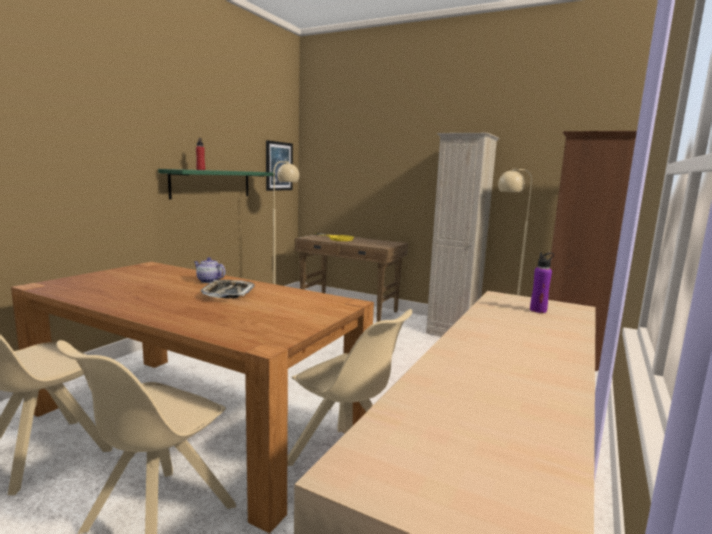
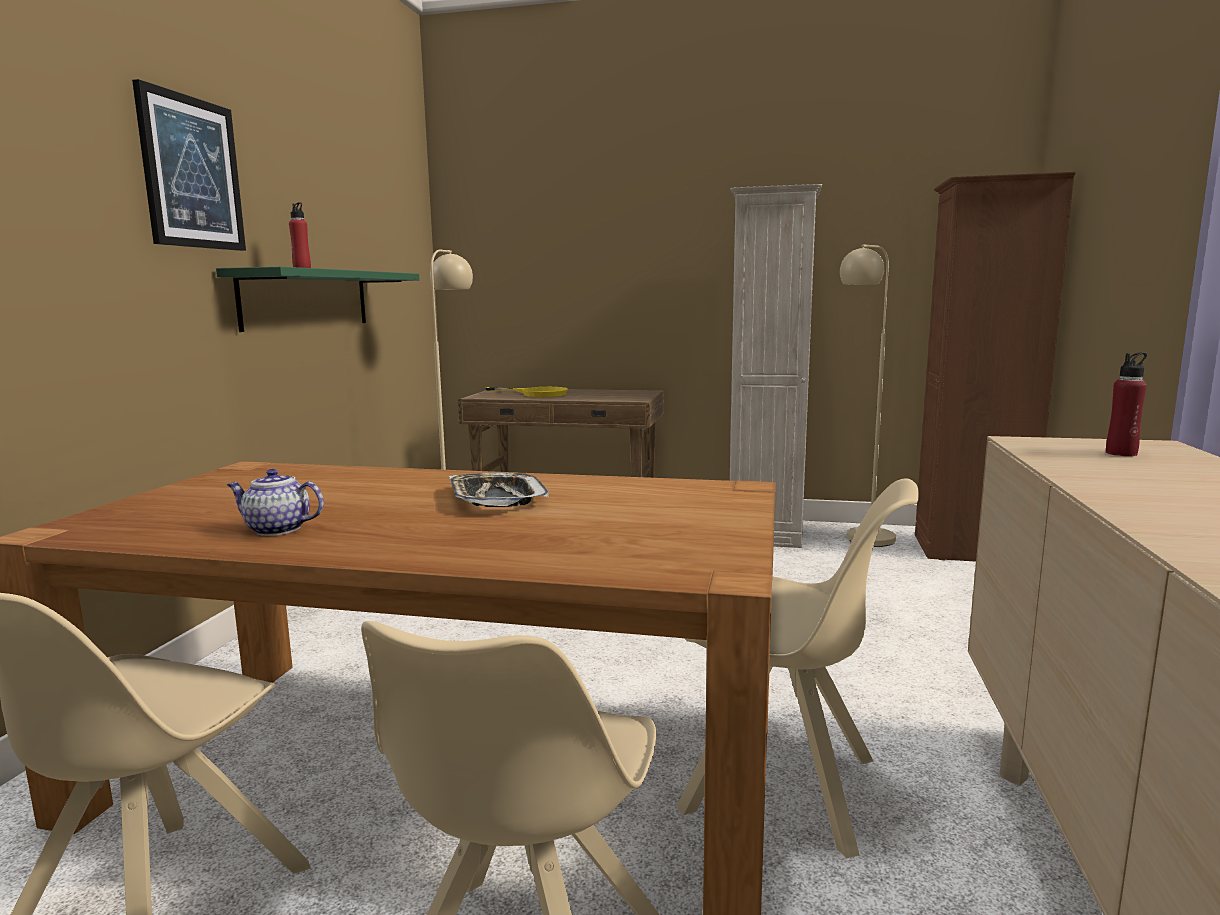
camera: 15 degrees left, 0 degrees up
teapot [194,257,225,283] -> teapot moved to [226,469,324,536]
picture [266,140,293,191] -> picture moved to [132,79,246,251]
purple bottle [530,253,554,313] -> red bottle [1106,352,1147,456]

